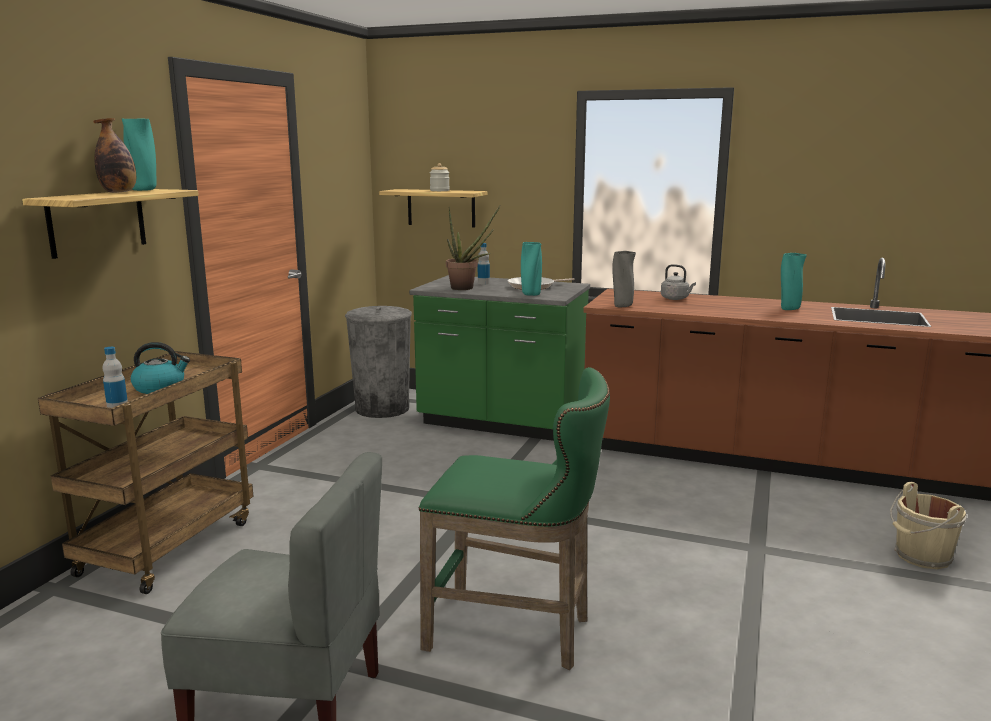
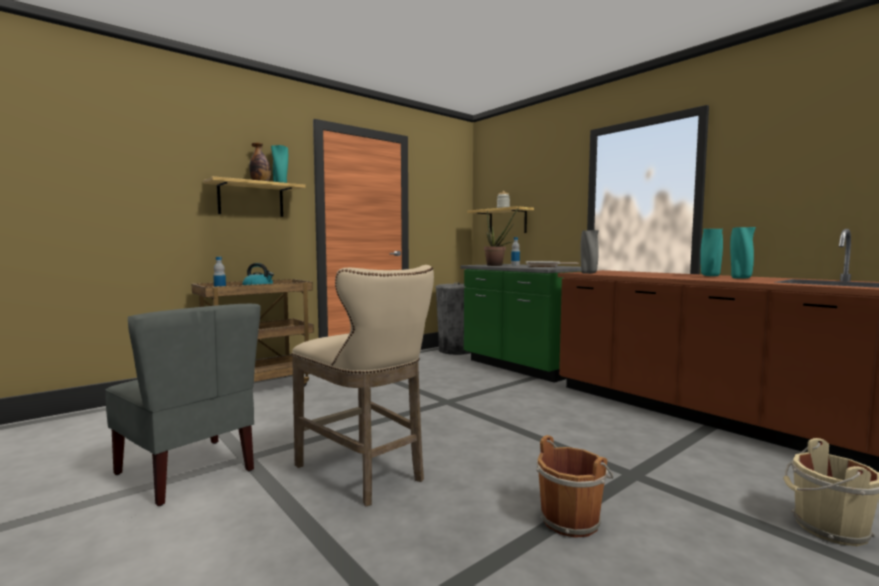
camera: 30 degrees right, 10 degrees down
green stool [419,367,610,670] -> beige stool [291,265,434,506]
turquoise vase [521,242,542,296] -> turquoise vase moved to [700,229,723,276]
grey kettle [661,264,696,300] -> none
none -> brown bucket [536,435,614,538]

